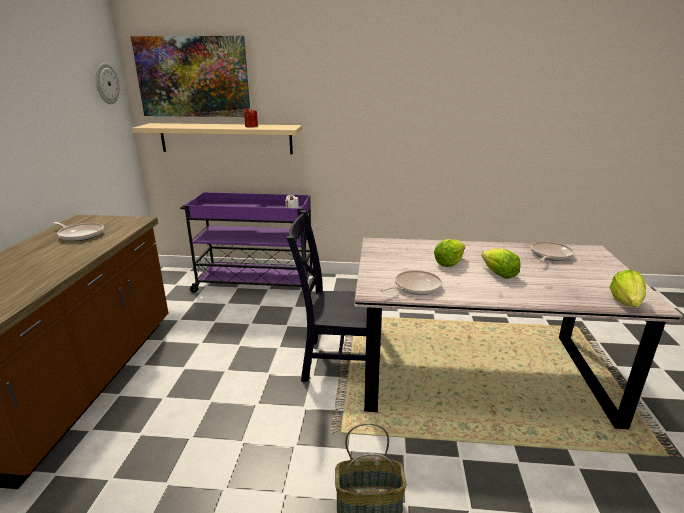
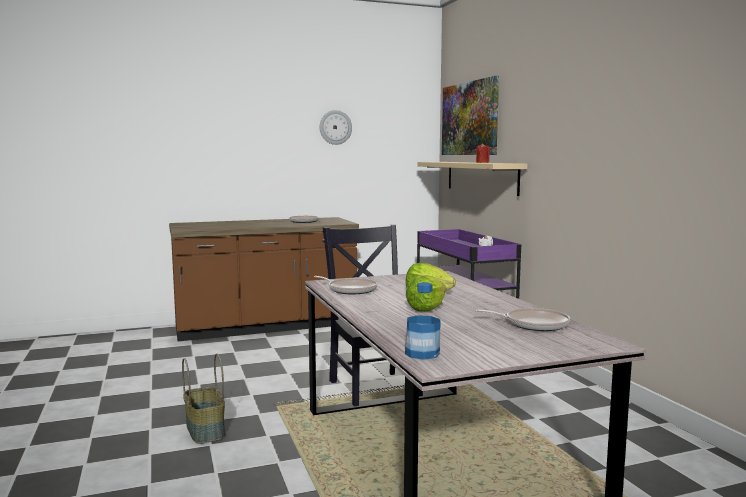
camera: 65 degrees right, 15 degrees down
wall clock [96,63,120,104] -> wall clock moved to [320,110,352,145]
lettuce [610,270,646,307] -> bottle [405,282,440,360]

